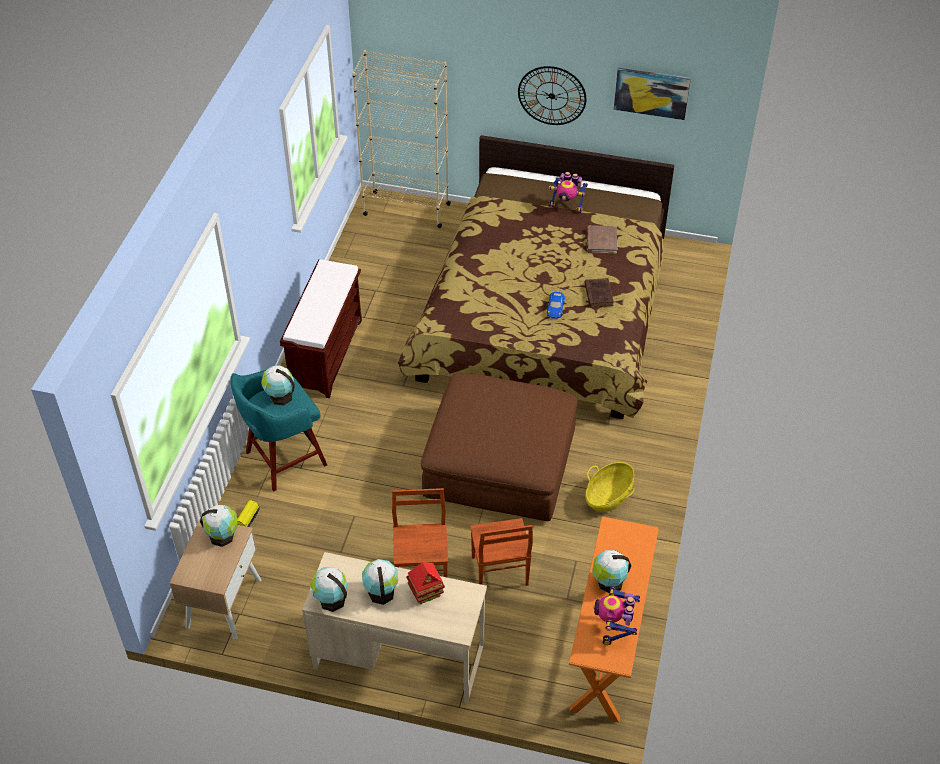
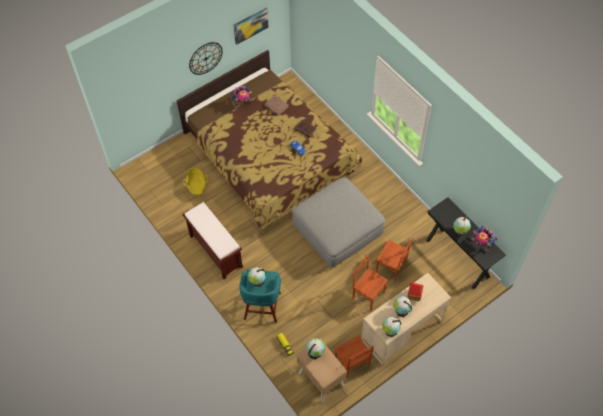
camera: 50 degrees left, 10 degrees up
beige bookcase [352,50,451,228] -> none
brown ottoman [421,373,578,521] -> grey ottoman [292,177,385,268]
orange console table [569,516,659,722] -> black console table [426,197,506,290]
basket [585,462,635,512] -> basket moved to [183,168,208,196]
none -> brown chair [334,335,374,378]

